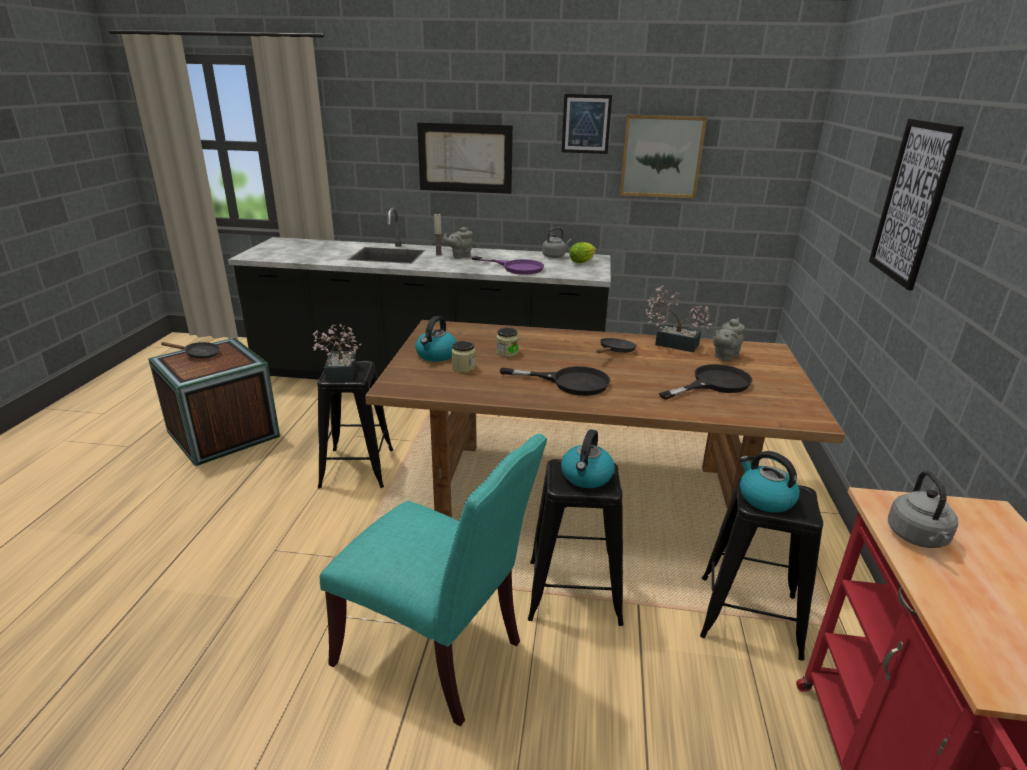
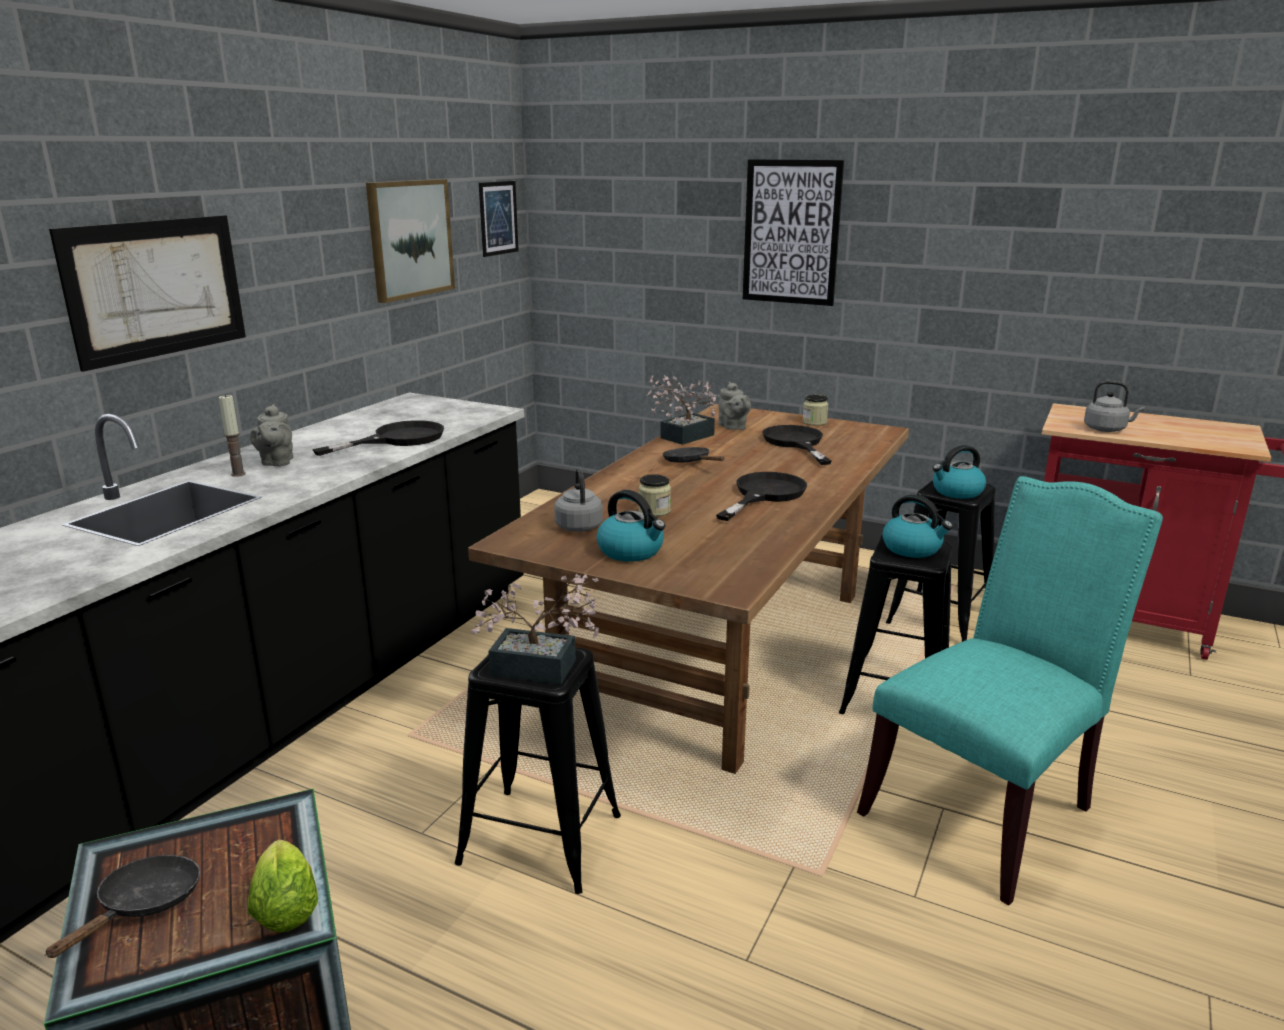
camera: 70 degrees left, 5 degrees down
jar [452,341,475,372] -> jar moved to [803,394,828,426]
purple frying pan [471,256,544,275] -> black frying pan [312,420,444,456]
grey kettle [542,227,571,258] -> grey kettle moved to [554,468,603,532]
picture [562,94,612,154] -> picture moved to [479,181,519,257]
lettuce [569,242,596,263] -> lettuce moved to [248,840,318,933]

